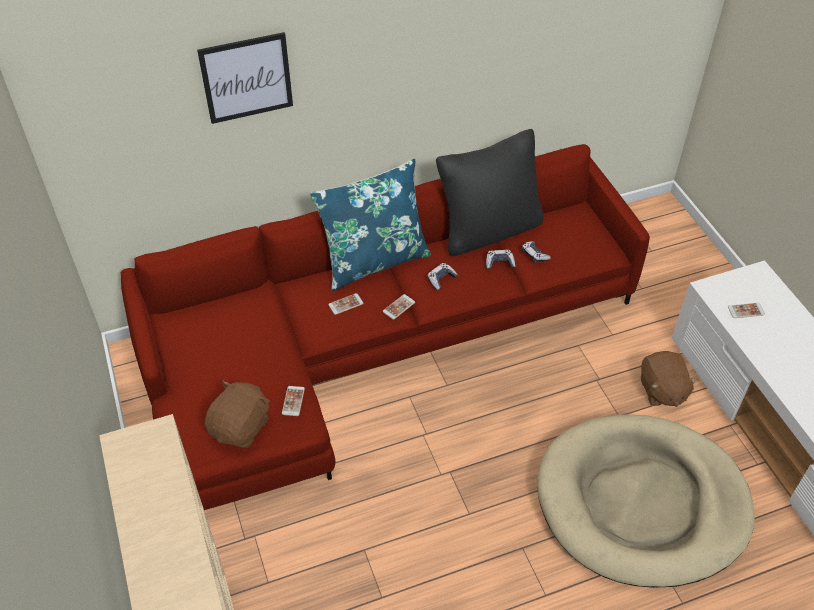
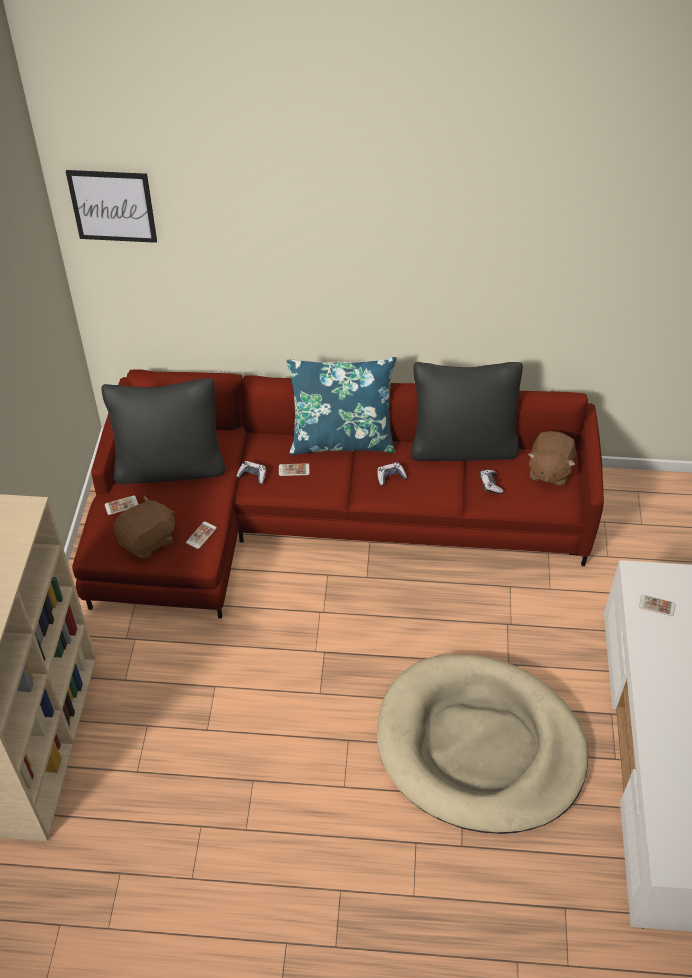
camera: 25 degrees right, 0 degrees up
picture [197,32,293,124] -> picture moved to [66,170,157,243]
phone [383,294,415,320] -> phone moved to [105,495,139,515]
game controller [486,250,515,270] -> game controller moved to [236,461,266,484]
brown plush toy [641,351,698,407] -> brown plush toy moved to [528,431,576,486]
none -> black pillow [101,378,225,484]

